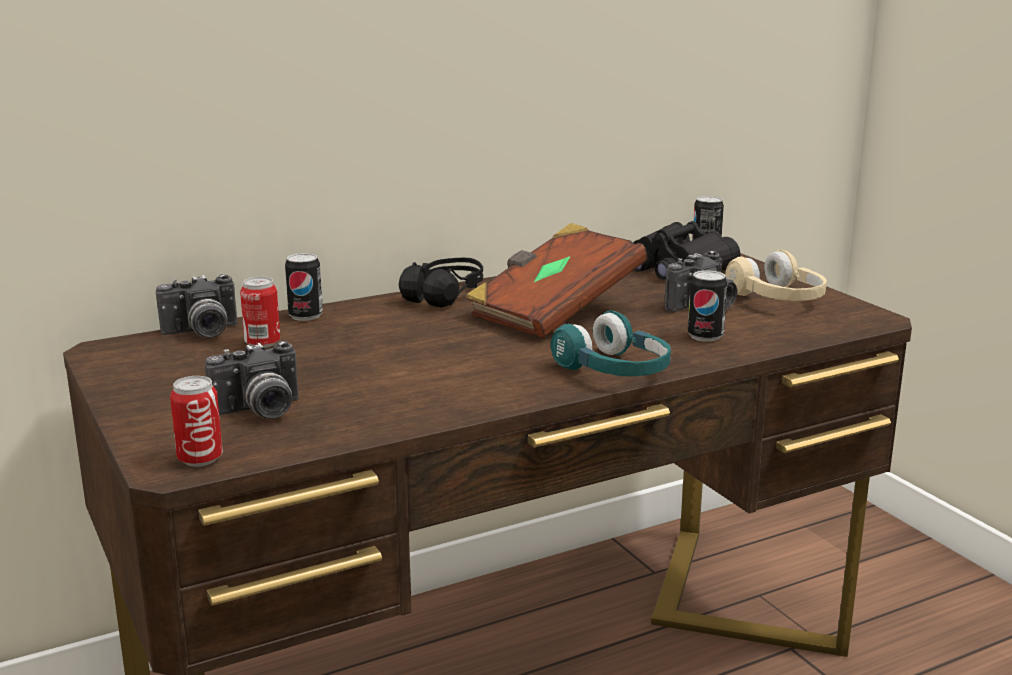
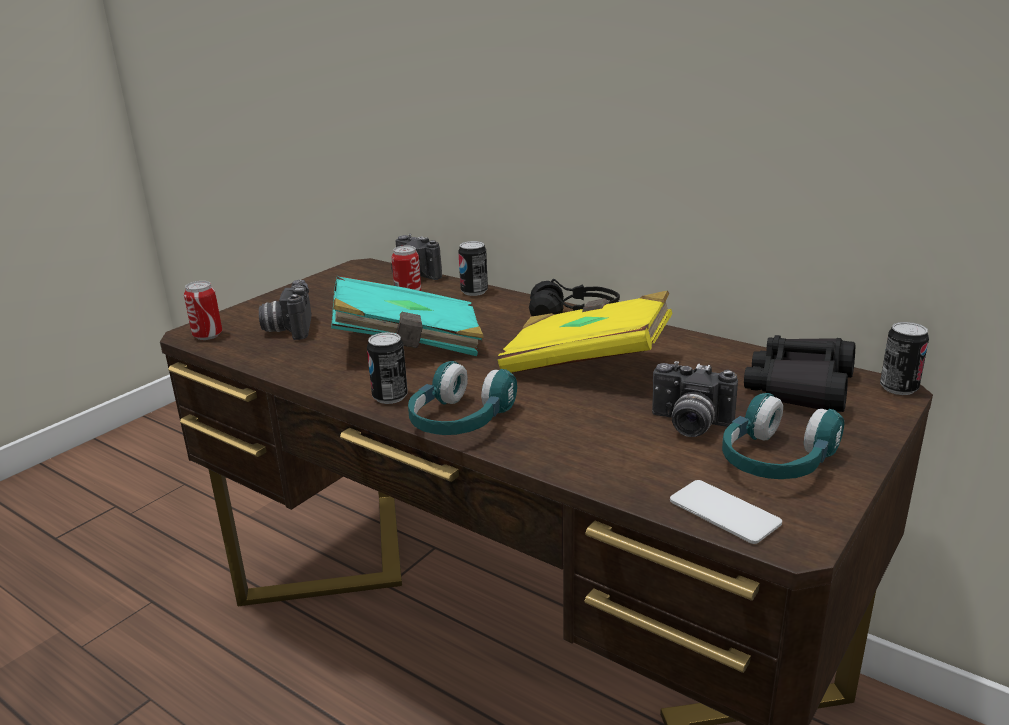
camera: 65 degrees right, 5 degrees up
camera [205,341,299,419] -> camera turned 45 degrees clockwise [259,280,311,340]
brown book [465,223,647,338] -> yellow book [498,291,673,373]
can [688,270,727,342] -> can moved to [367,332,408,404]
beige headphones [725,249,827,301] -> turquoise headphones [722,393,844,479]
none -> turquoise book [331,275,484,356]
none -> phone [670,480,782,544]

